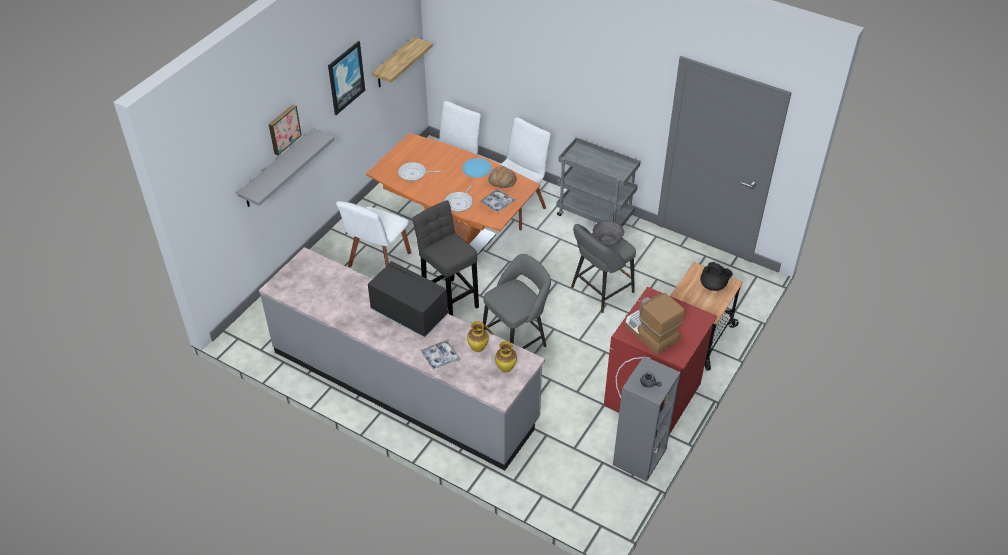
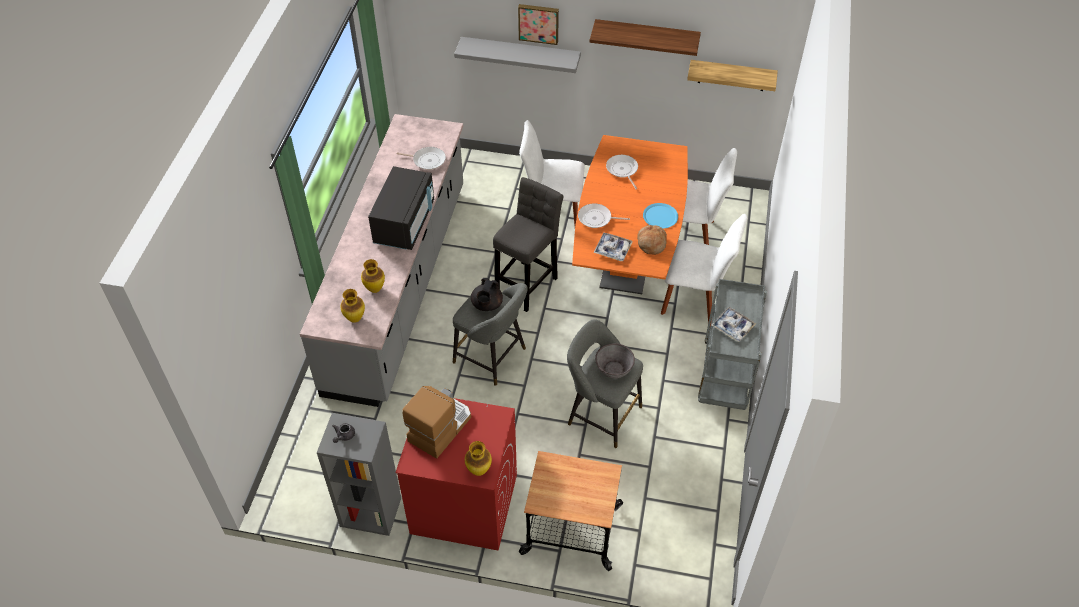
camera: 70 degrees right, 5 degrees up
picture [328,41,365,115] -> shelf [590,19,701,56]
tray [421,340,461,370] -> tray moved to [711,307,756,342]
black teapot [700,262,733,291] -> black teapot moved to [471,278,503,311]
none -> frying pan [397,147,446,170]
none -> vase [465,441,492,476]

